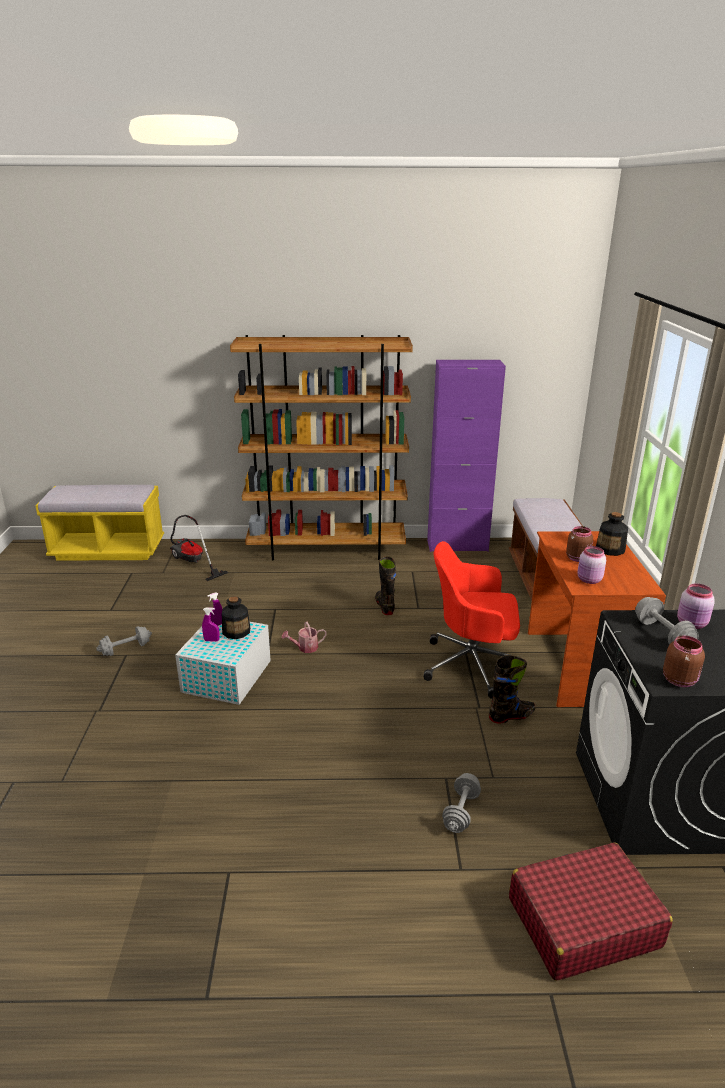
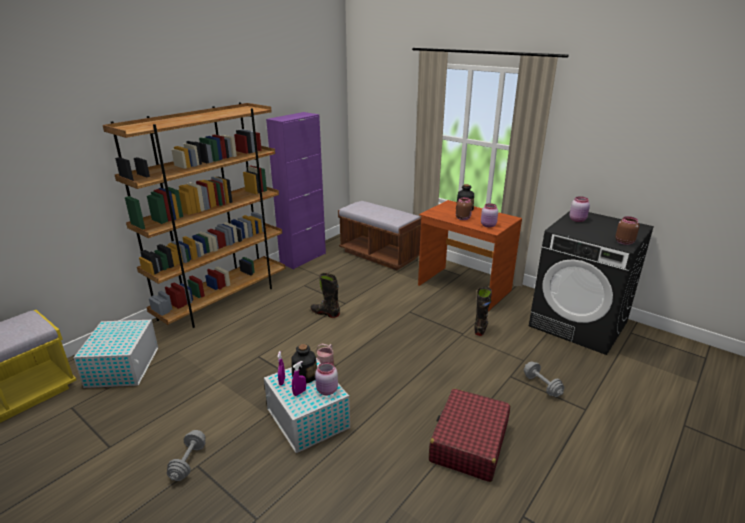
camera: 50 degrees left, 0 degrees up
vacuum cleaner [170,515,229,581] -> white storage box [73,320,158,388]
red office chair [424,541,520,699] -> none
red suitcase [509,842,673,981] -> red suitcase moved to [429,388,510,482]
grey dumbbell [635,597,699,644] -> none
none -> pink jar [315,362,338,395]

